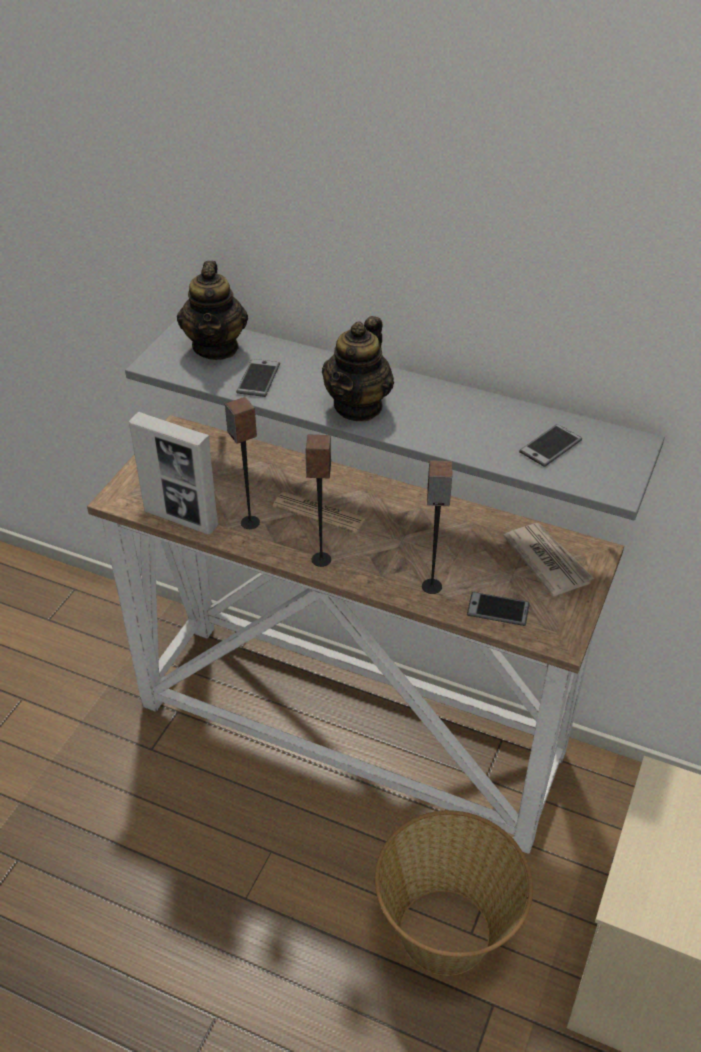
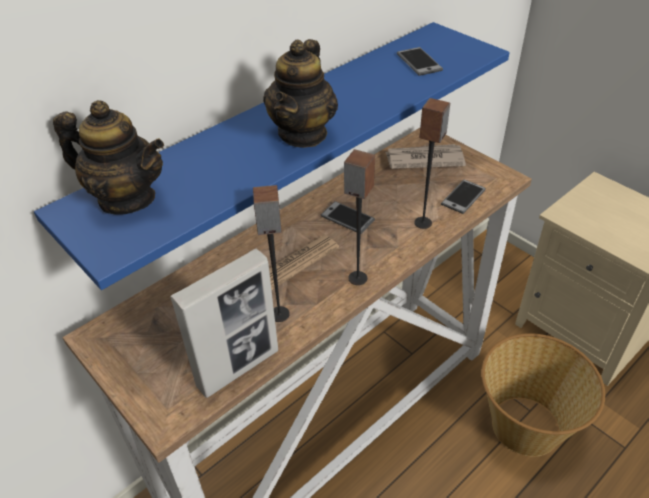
camera: 65 degrees left, 0 degrees up
grey shelf [125,319,665,520] -> blue shelf [34,22,510,290]
phone [236,359,280,397] -> phone moved to [320,201,375,234]
teapot [322,316,394,421] -> teapot turned 60 degrees clockwise [263,39,338,148]

